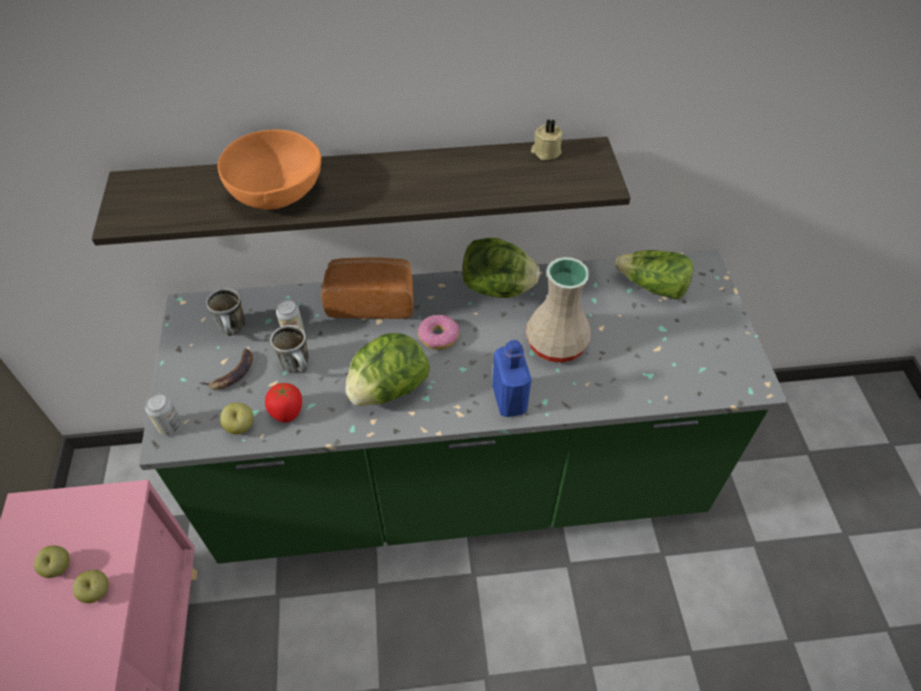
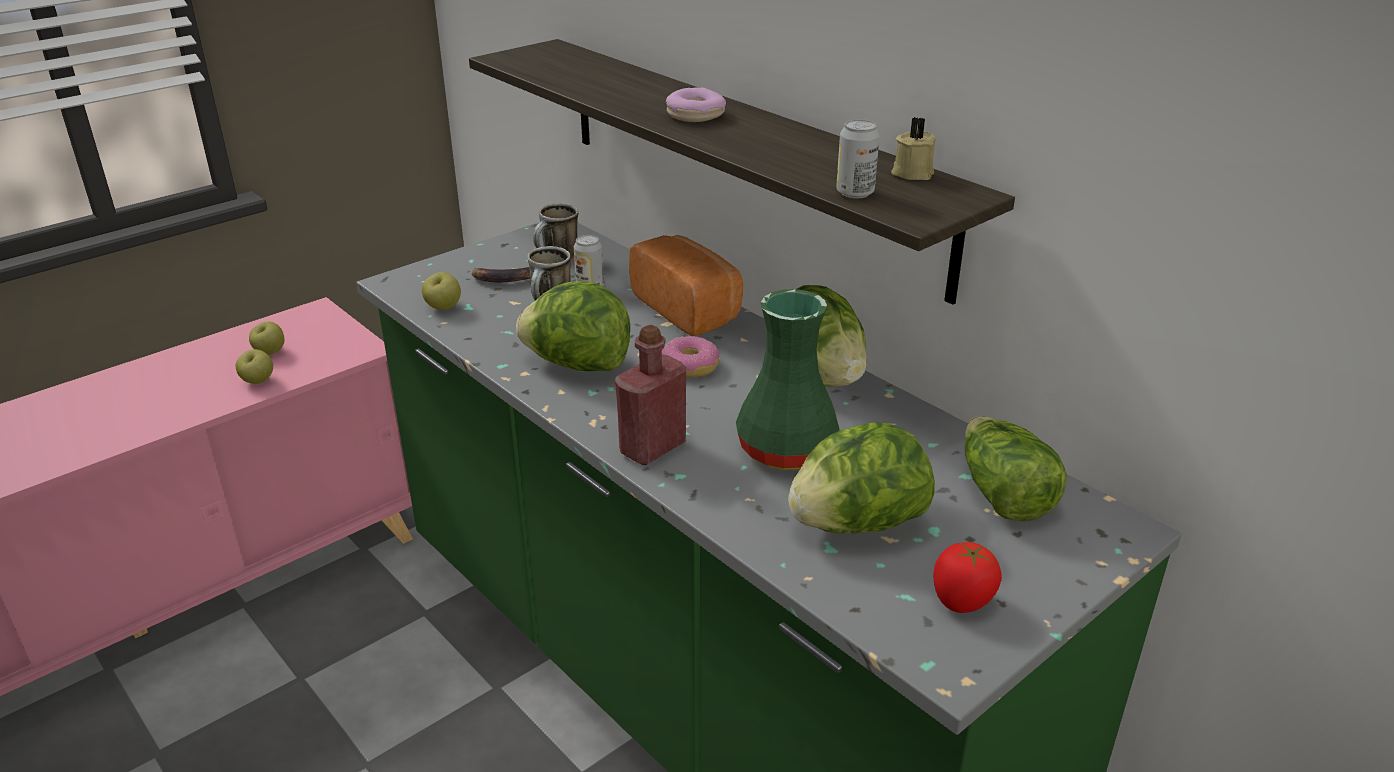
camera: 55 degrees right, 20 degrees down
can [145,394,182,436] -> can moved to [836,119,880,198]
orange bowl [218,130,321,210] -> none
tomato [265,383,302,423] -> tomato moved to [933,542,1002,613]
blue bottle [492,340,531,417] -> red bottle [615,325,686,465]
beige vase [526,257,591,363] -> green vase [736,289,839,470]
none -> donut [666,88,726,122]
none -> lettuce [788,422,935,533]

